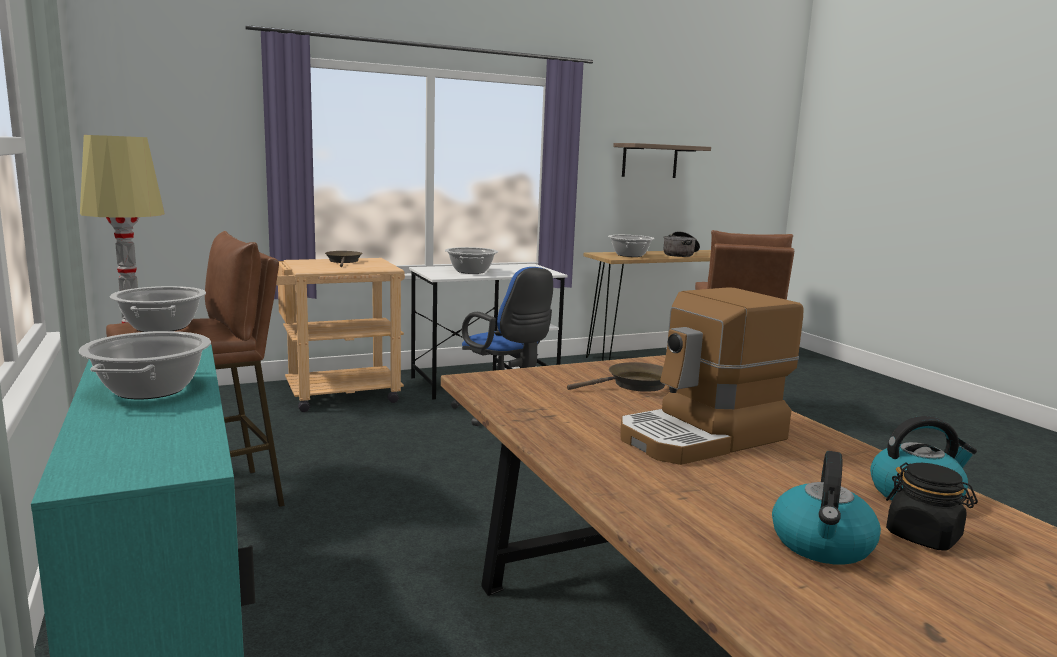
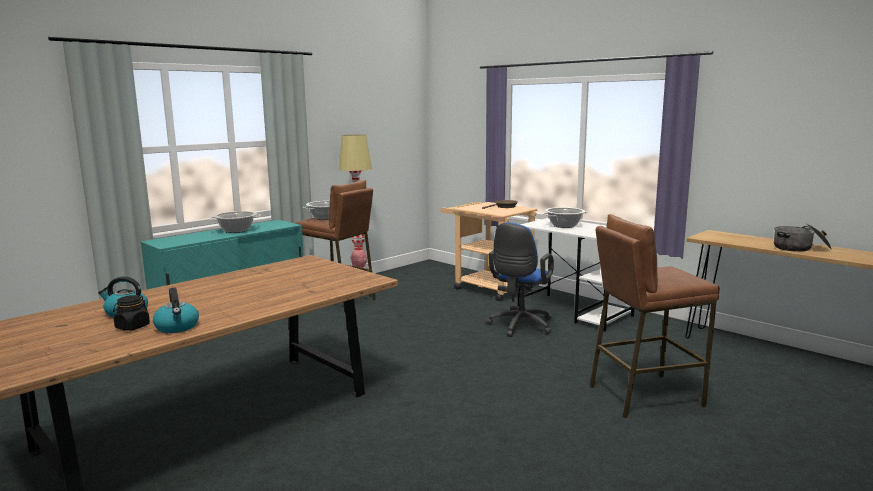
camera: 70 degrees right, 0 degrees up
brown frying pan [567,362,665,392] -> none
cooking pot [608,235,655,257] -> none
shelf [613,143,711,178] -> none
coffee machine [620,287,803,465] -> none

